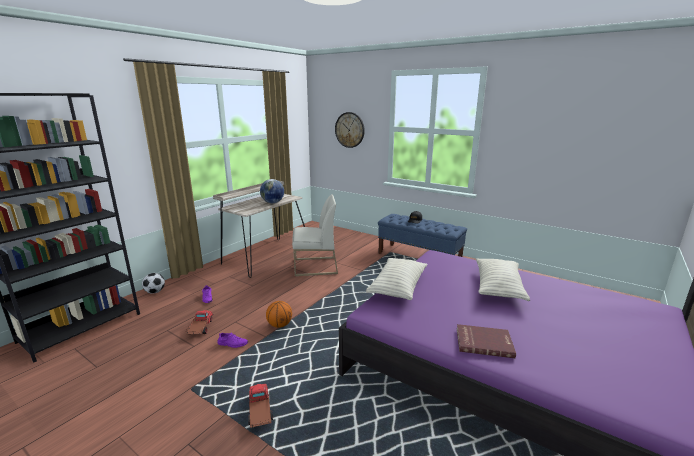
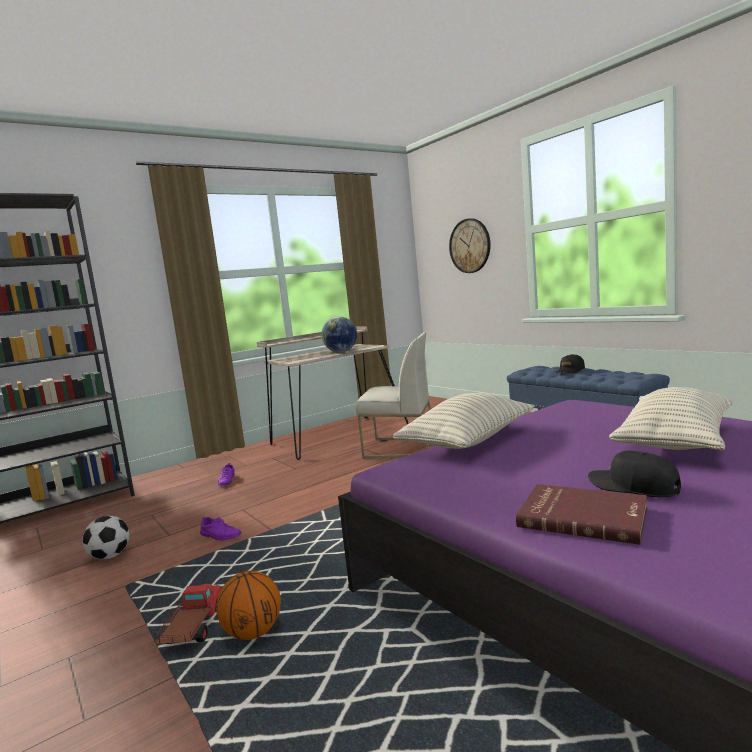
camera: 20 degrees right, 10 degrees down
football [142,273,165,293] -> football moved to [82,516,130,559]
toy truck [186,310,213,335] -> none
basketball [266,301,292,328] -> basketball moved to [216,571,281,640]
none -> black cap [588,451,681,497]

